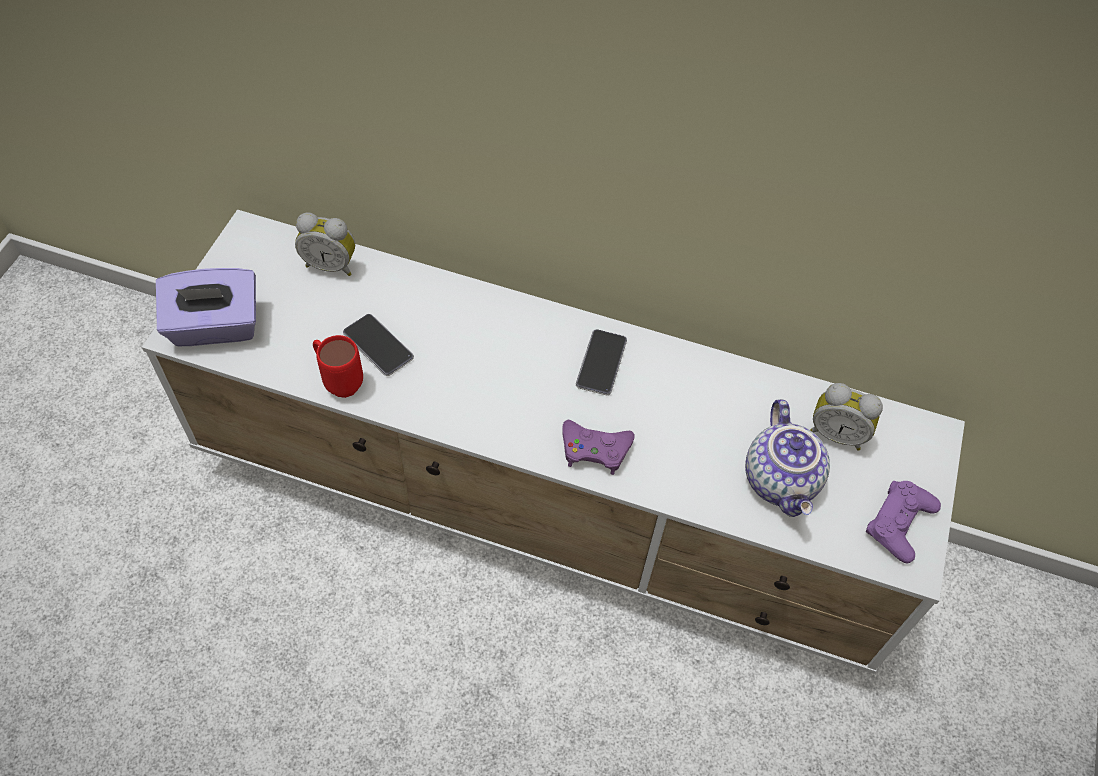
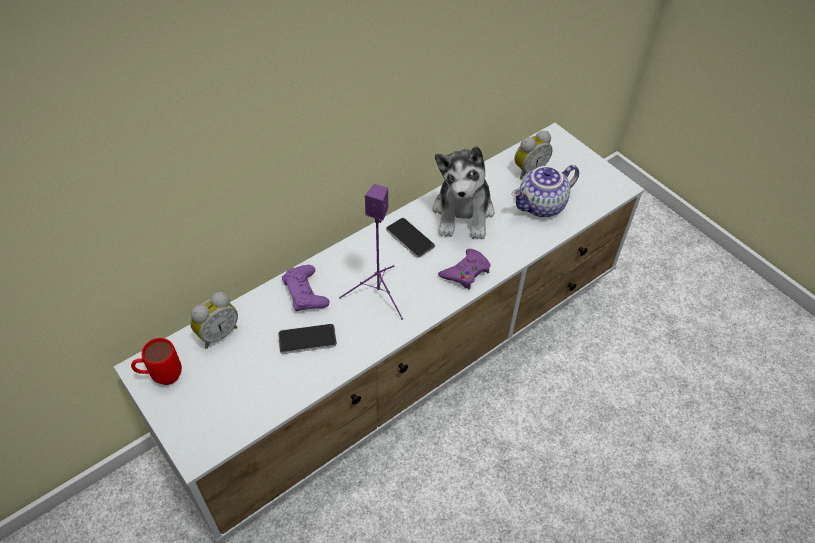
camera: 55 degrees left, 5 degrees down
purple tissue box [156,268,256,346] -> none
red mug [313,335,363,398] -> red mug moved to [131,338,182,385]
teapot [745,399,830,517] -> teapot turned 120 degrees clockwise [512,165,579,217]
purple game controller [866,480,941,563] -> purple game controller moved to [282,265,329,312]
none -> purple speaker [339,184,403,320]
none -> plush toy [433,146,494,239]

